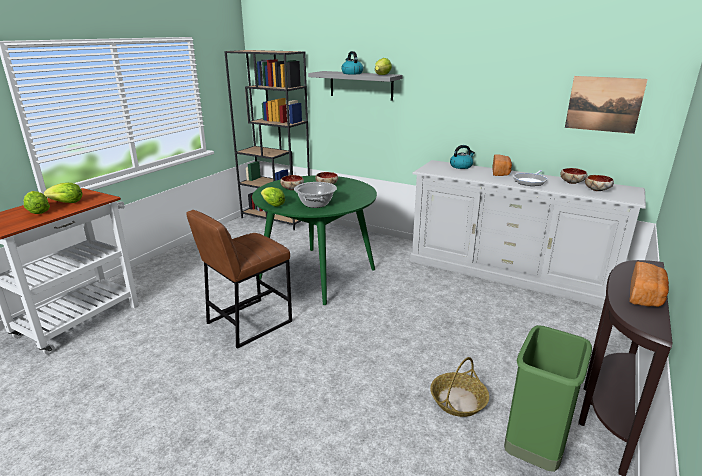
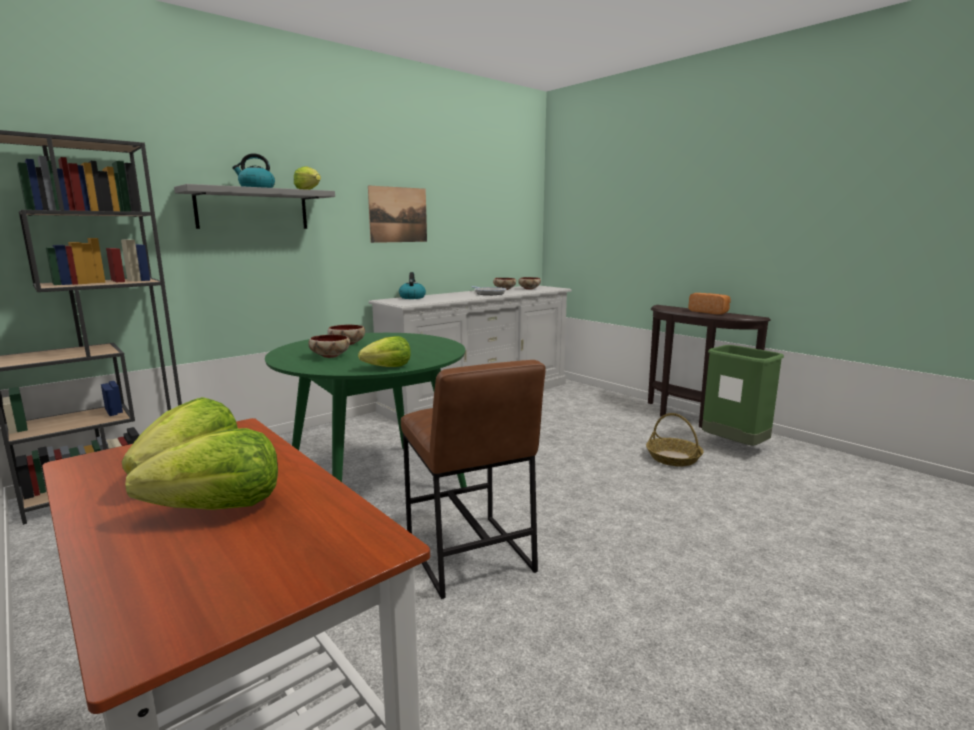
camera: 70 degrees left, 10 degrees down
cooking pot [294,182,337,208] -> none
bread [492,154,512,176] -> none
picture [565,76,648,134] -> picture moved to [368,185,427,243]

